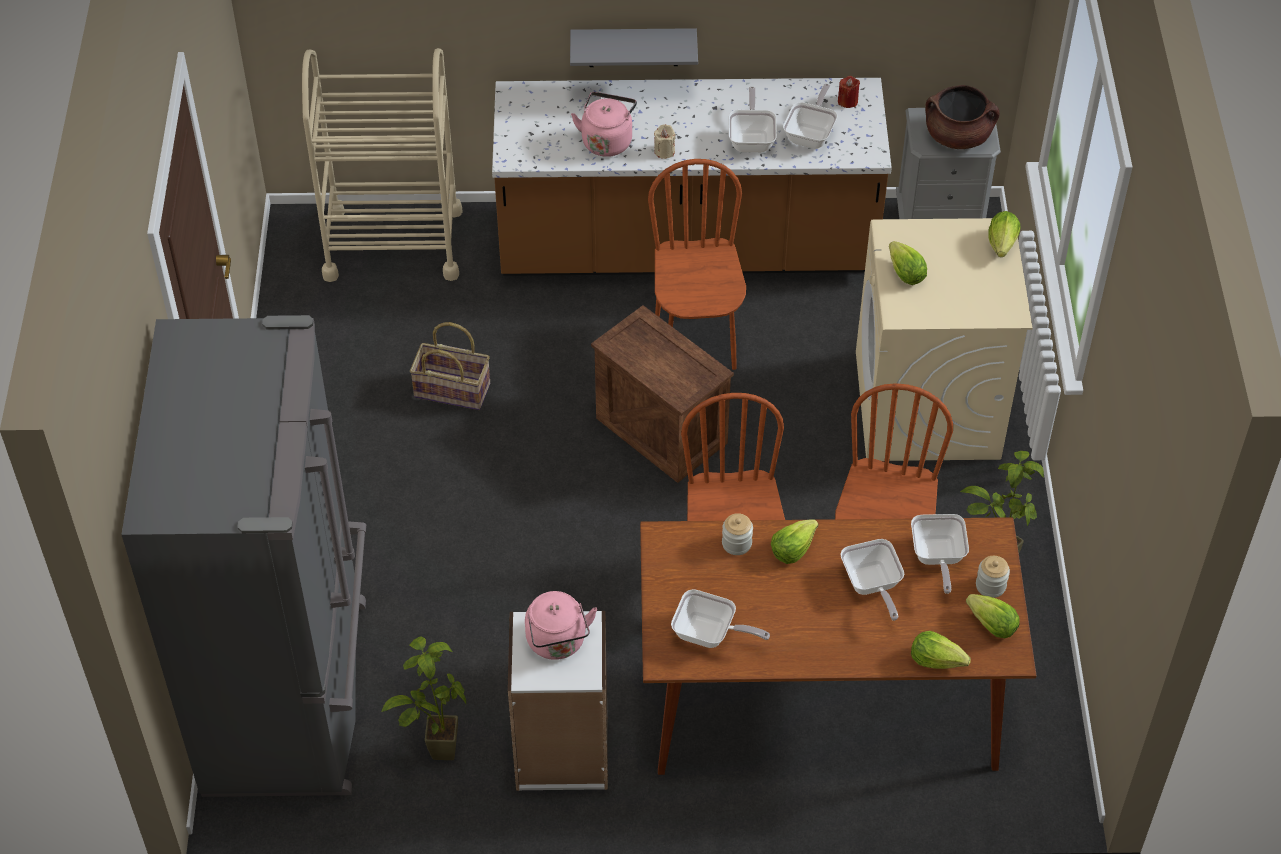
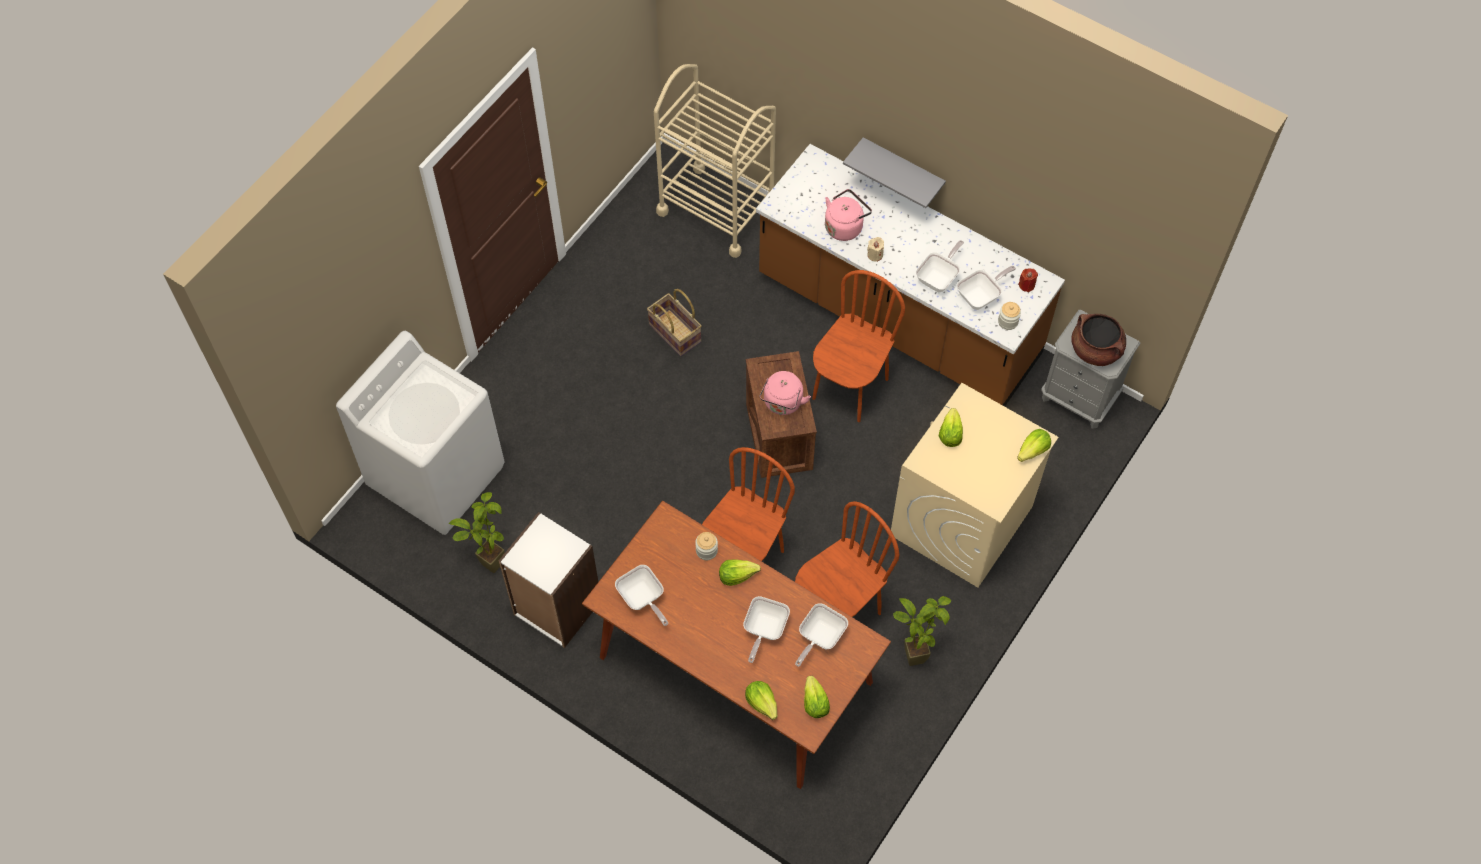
camera: 35 degrees right, 10 degrees up
grey fridge [121,315,366,797] -> white washing machine [336,331,505,535]
pink kettle [525,591,597,660] -> pink kettle moved to [760,371,811,415]
jar [976,556,1010,598] -> jar moved to [998,302,1021,330]

